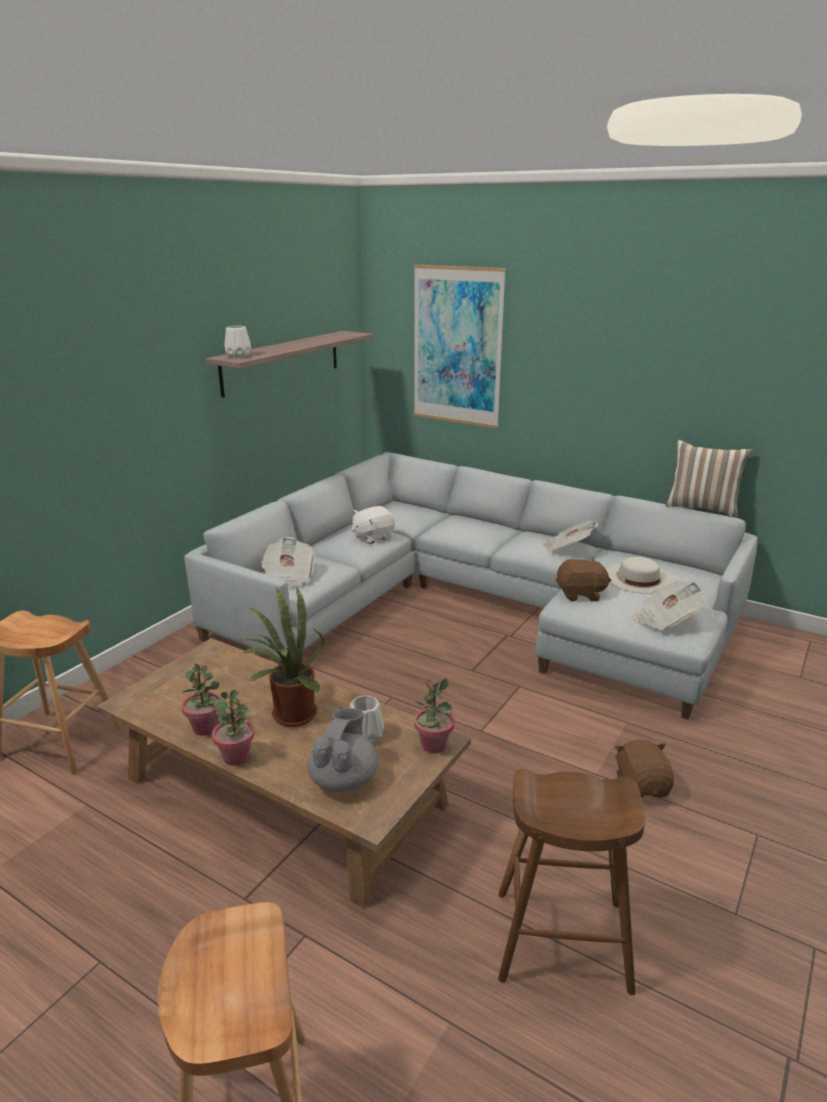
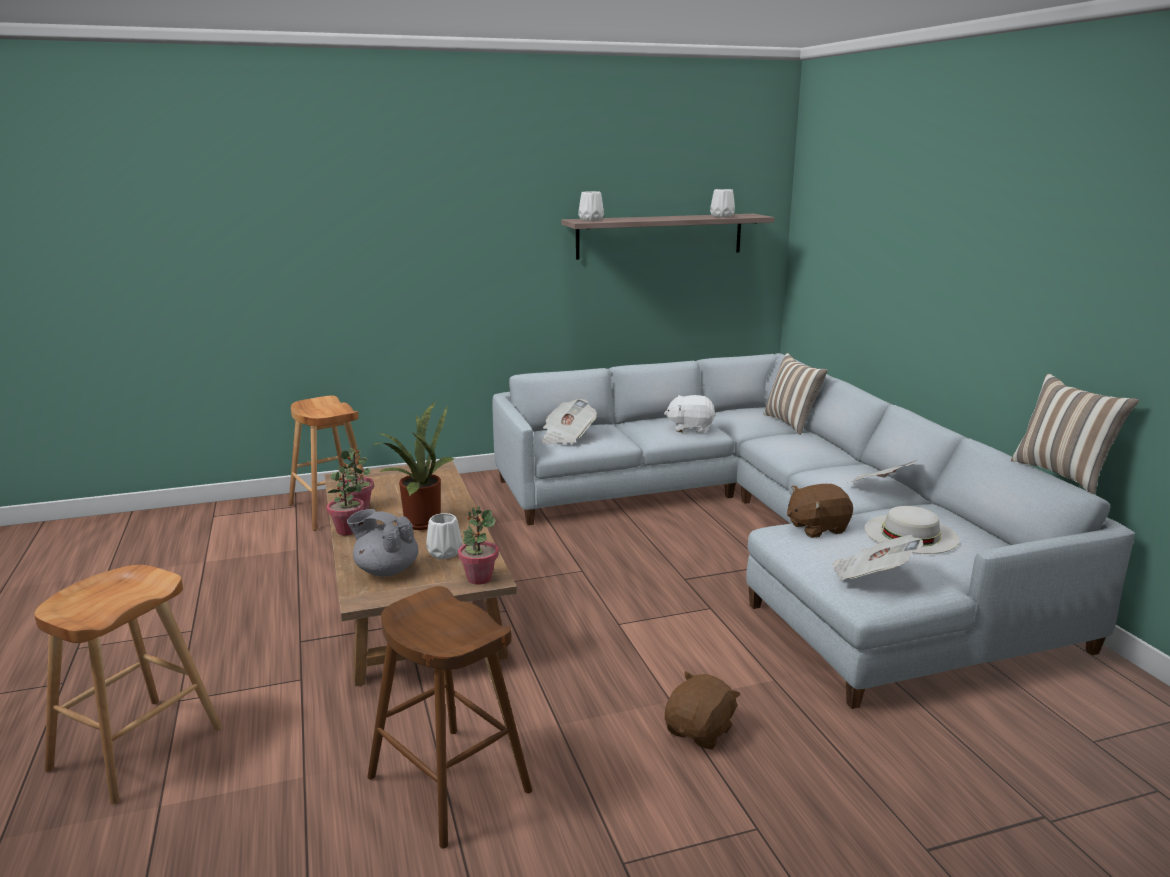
camera: 40 degrees right, 5 degrees down
grey teapot [307,708,378,792] -> grey teapot turned 120 degrees counterclockwise [347,509,419,576]
picture [413,265,506,428] -> none
brown plush toy [556,558,611,601] -> brown plush toy turned 120 degrees clockwise [787,484,853,538]
none -> white vase [710,189,735,217]
none -> pillow [764,353,828,435]

